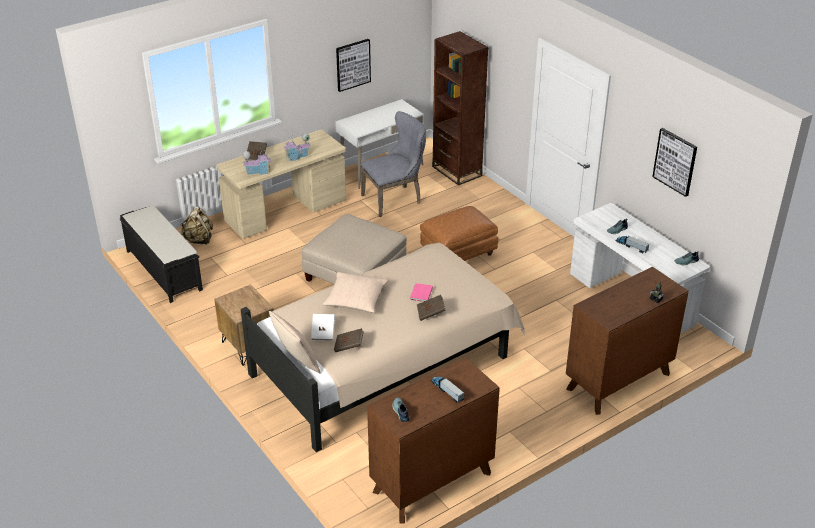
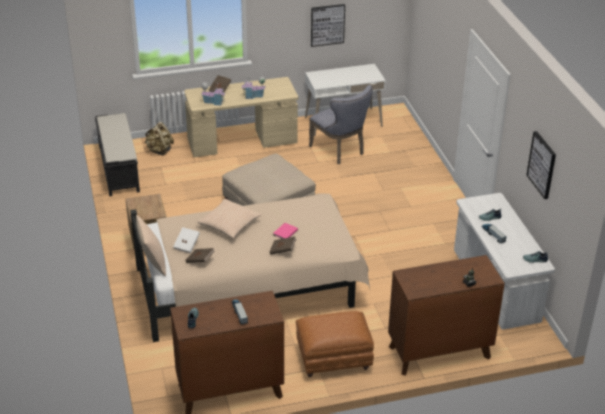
camera: 20 degrees right, 0 degrees up
grey chair [360,111,426,217] -> grey chair turned 60 degrees clockwise [309,85,373,164]
brown ottoman [420,206,499,261] -> brown ottoman moved to [296,311,374,377]
brown bookcase [432,31,488,185] -> none

